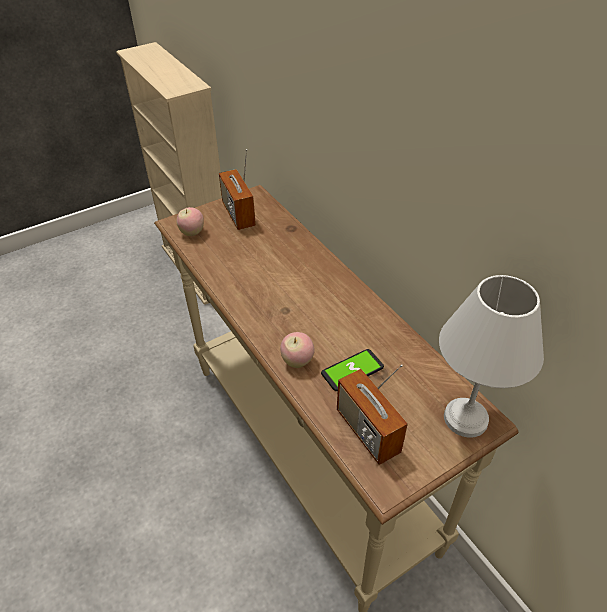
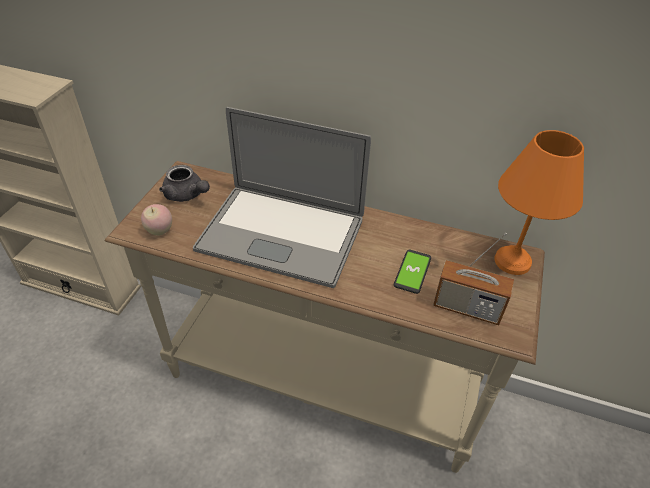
camera: 40 degrees left, 0 degrees up
radio [219,149,256,230] -> grey teapot [159,165,210,202]
apple [280,332,315,368] -> none
white table lamp [439,275,544,438] -> orange table lamp [494,130,584,275]
none -> laptop [193,107,371,288]

